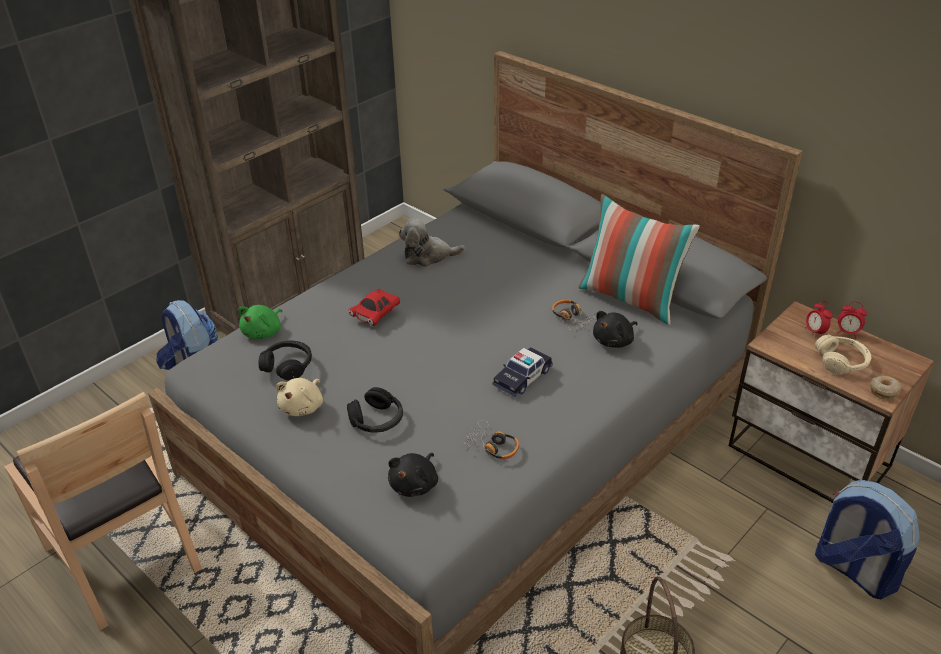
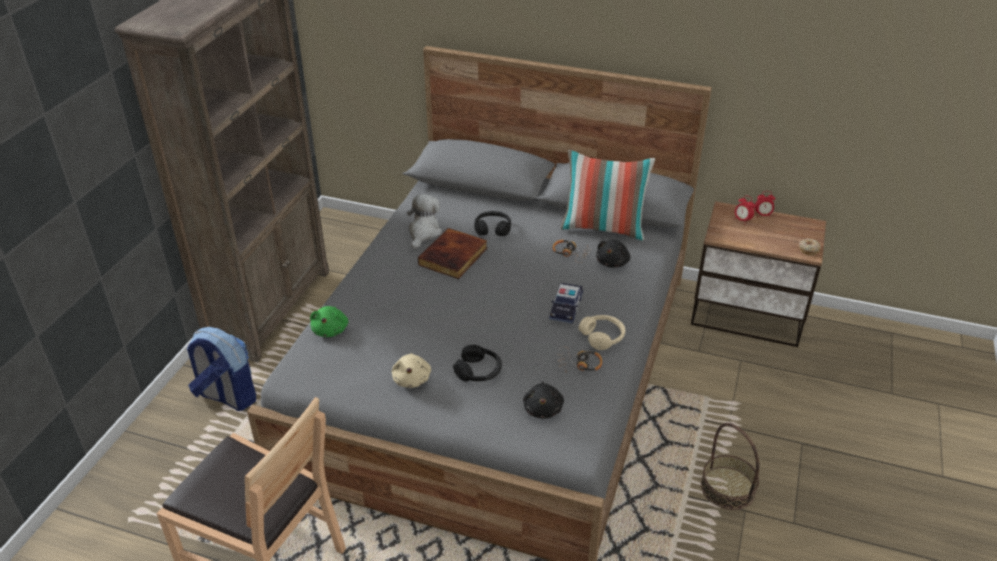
camera: 25 degrees left, 0 degrees up
black headphones [258,340,312,381] -> black headphones moved to [474,211,511,236]
red toy car [348,289,400,326] -> none
plush toy [399,217,465,267] -> plush toy turned 135 degrees clockwise [406,194,442,249]
beige headphones [815,334,871,375] -> beige headphones moved to [578,315,625,350]
backpack [815,480,920,599] -> none
none -> book [418,228,488,279]

